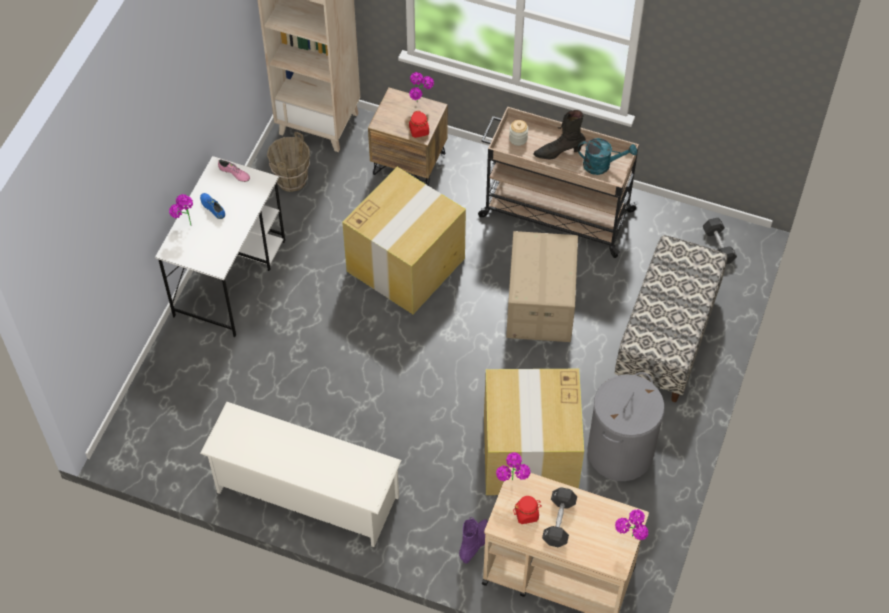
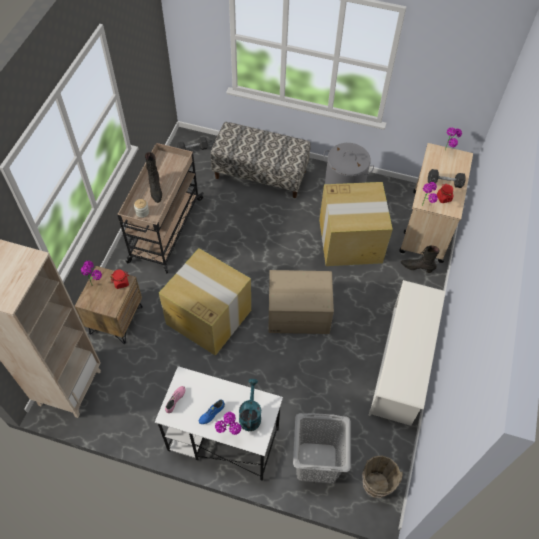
camera: 95 degrees left, 0 degrees up
brown bucket [267,132,310,192] -> brown bucket moved to [362,455,402,498]
purple boot [459,517,488,564] -> black boot [401,245,439,273]
cardboard box [506,231,578,342] -> cardboard box moved to [268,270,334,334]
turquoise watering can [578,138,637,175] -> turquoise watering can moved to [239,379,261,431]
none -> grey laundry basket [293,413,351,483]

